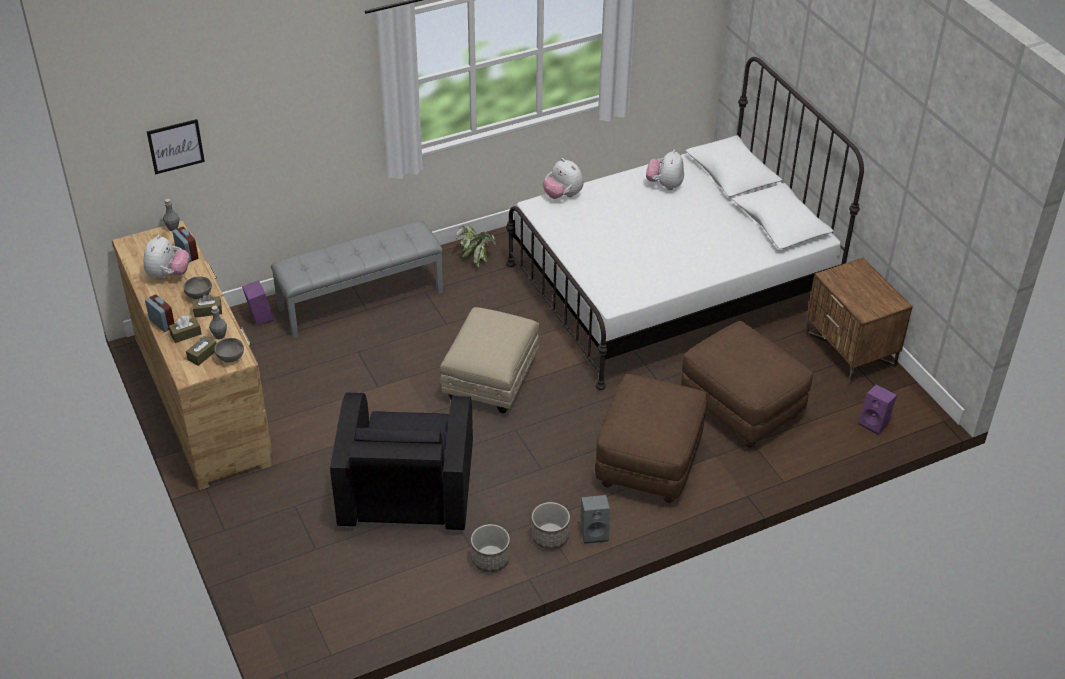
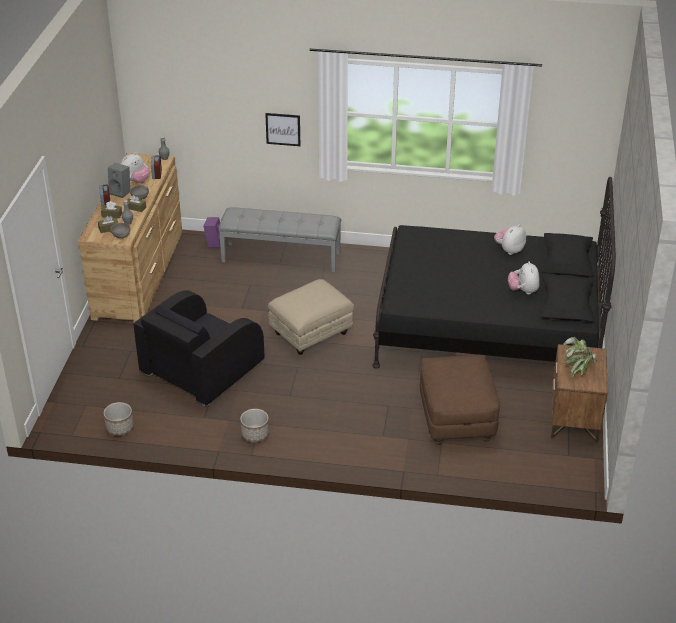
camera: 35 degrees right, 5 degrees down
picture [147,119,205,175] -> picture moved to [265,113,300,146]
potted plant [456,226,496,267] -> potted plant moved to [563,337,598,377]
planter [471,524,510,572] -> planter moved to [104,402,134,436]
white bed [506,57,864,390] -> black bed [373,177,616,369]
plush toy [543,158,583,199] -> plush toy moved to [508,261,540,295]
grey speaker [581,495,610,544] -> grey speaker moved to [108,163,130,198]
brown ottoman [595,374,707,503] -> none
purple speaker [858,384,897,435] -> none

